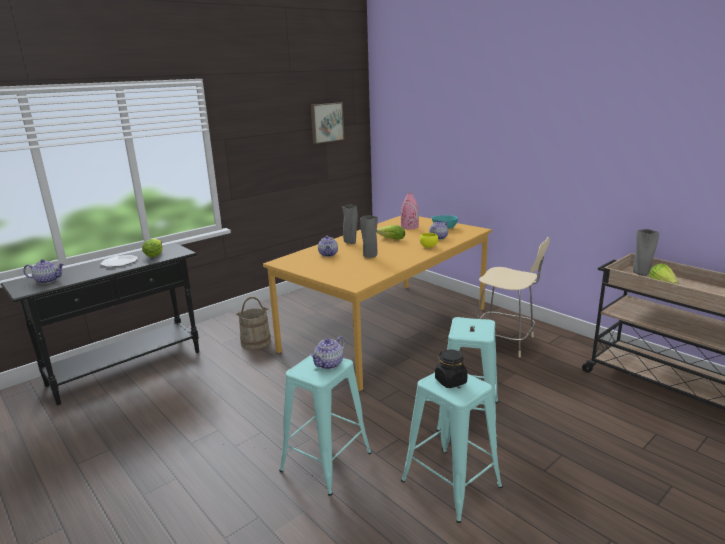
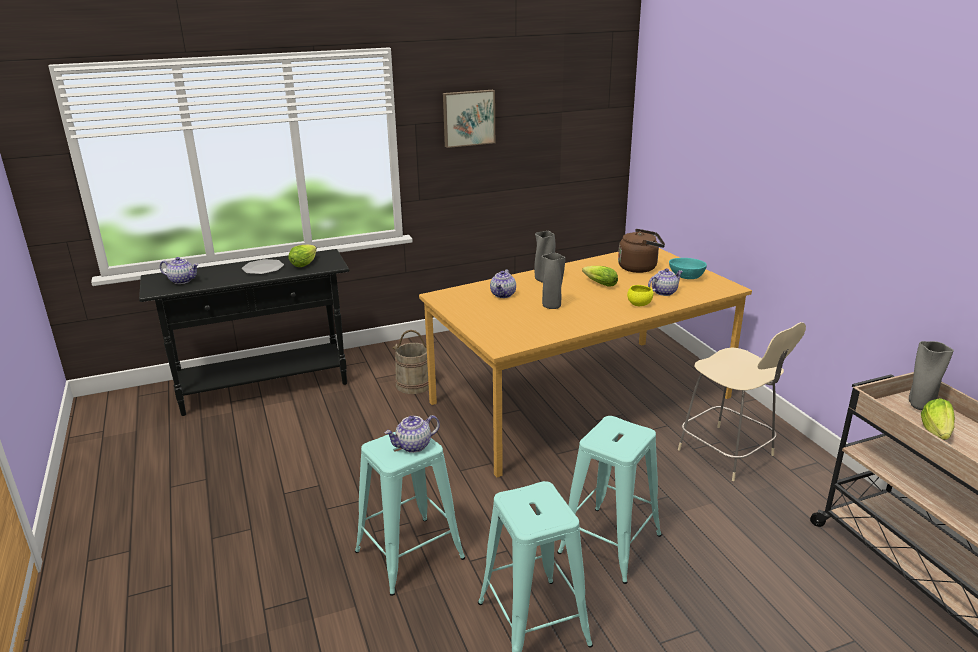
camera: 20 degrees right, 5 degrees up
picture [311,103,344,144] -> picture moved to [443,90,495,148]
pink vase [401,193,419,229] -> brown kettle [618,229,665,273]
black jar [435,350,468,388] -> none

